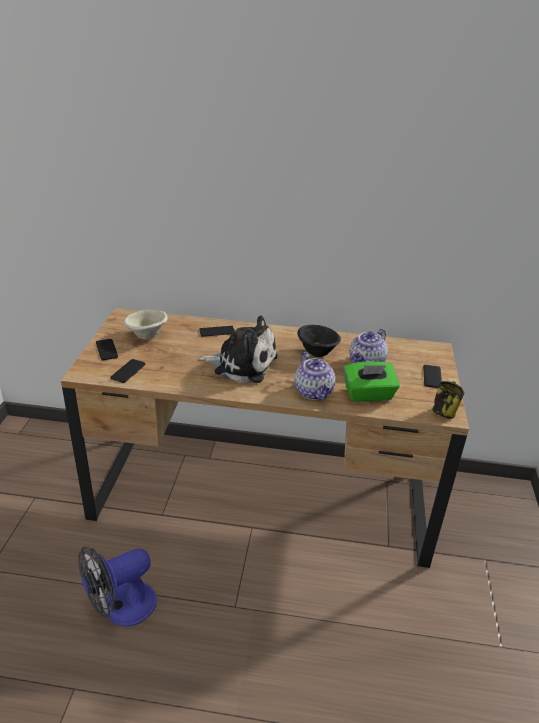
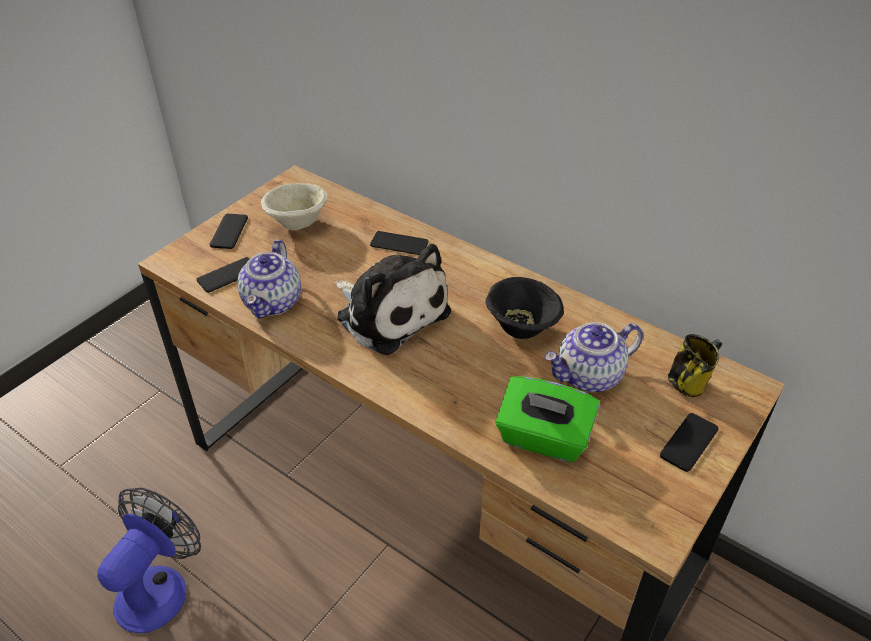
camera: 30 degrees right, 10 degrees up
fan [78,546,157,627] -> fan turned 120 degrees clockwise [97,488,201,633]
teapot [295,352,335,401] -> teapot moved to [237,239,301,319]
mug [433,381,465,419] -> mug moved to [668,334,722,397]

